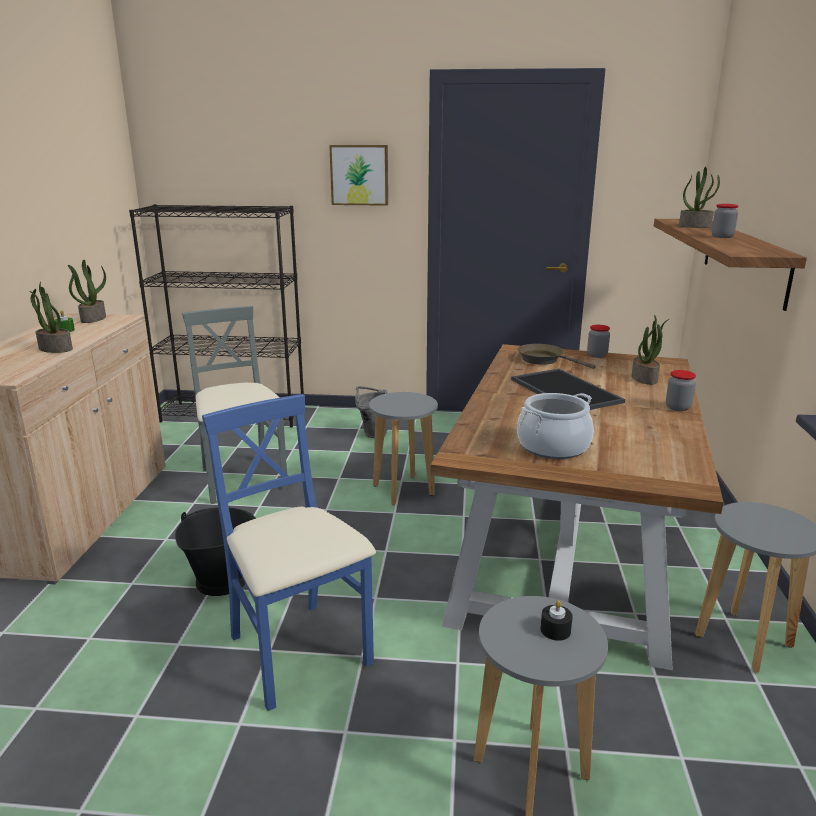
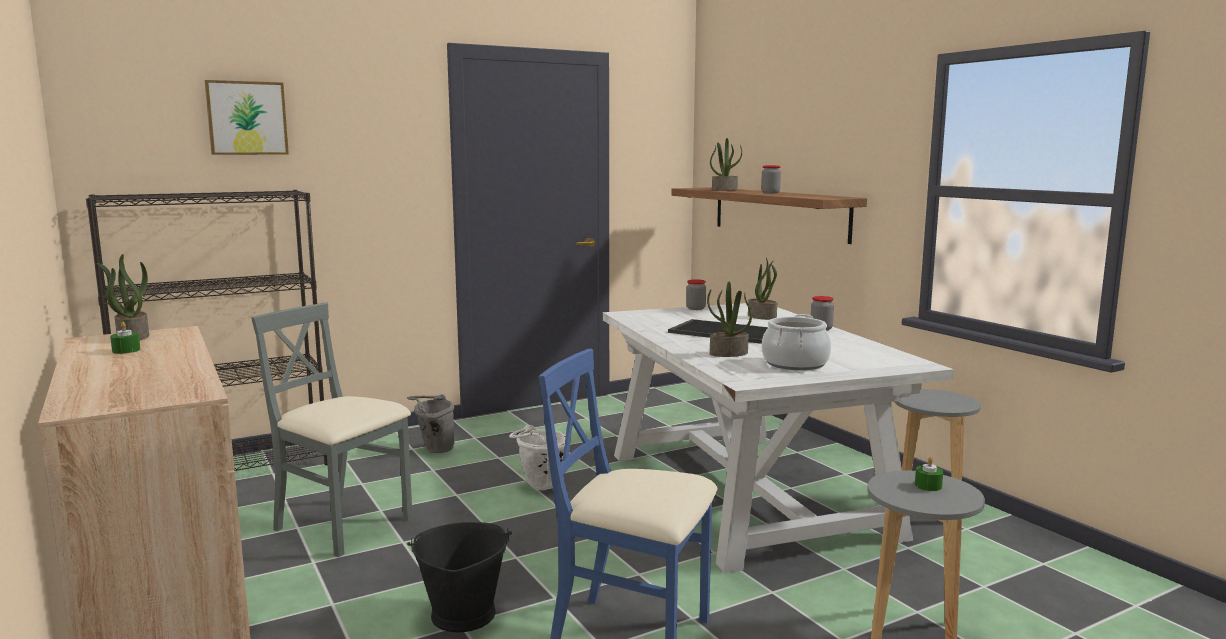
camera: 35 degrees left, 10 degrees down
potted plant [29,281,73,353] -> potted plant moved to [707,282,752,357]
picture [329,145,388,206] -> picture moved to [205,80,289,155]
grey stool [369,392,438,505] -> white bucket [509,425,566,490]
brown dining table [431,344,724,670] -> white dining table [603,303,954,573]
brown frying pan [518,344,596,369] -> none
black candle [541,600,573,641] -> green candle [915,457,943,491]

